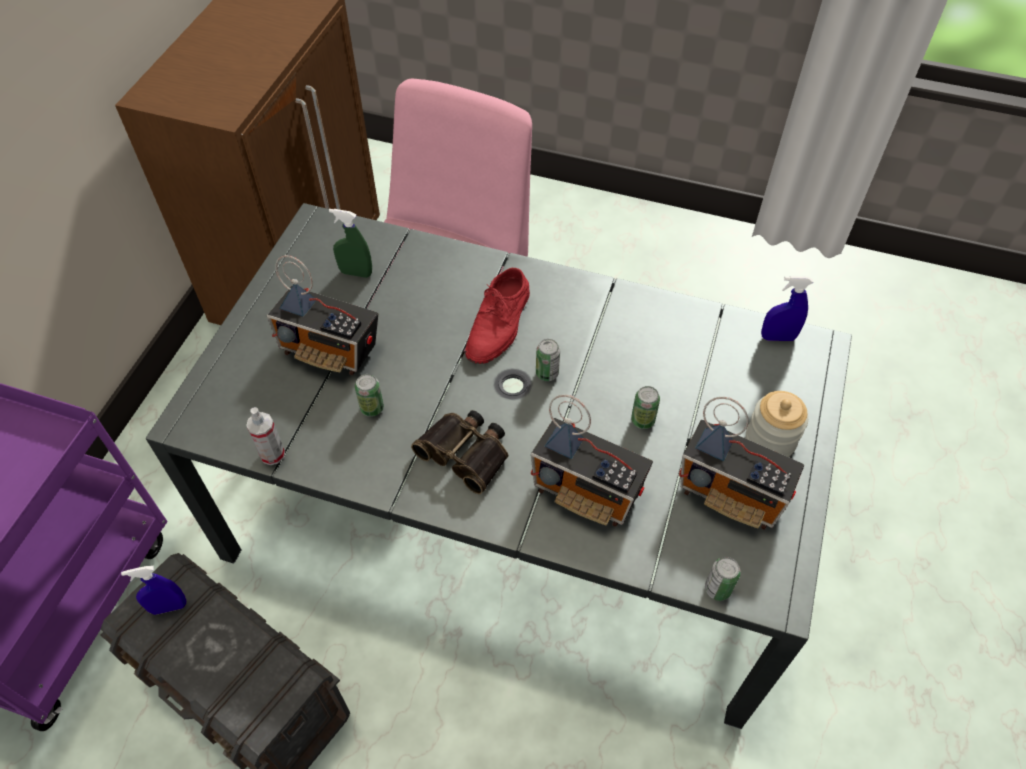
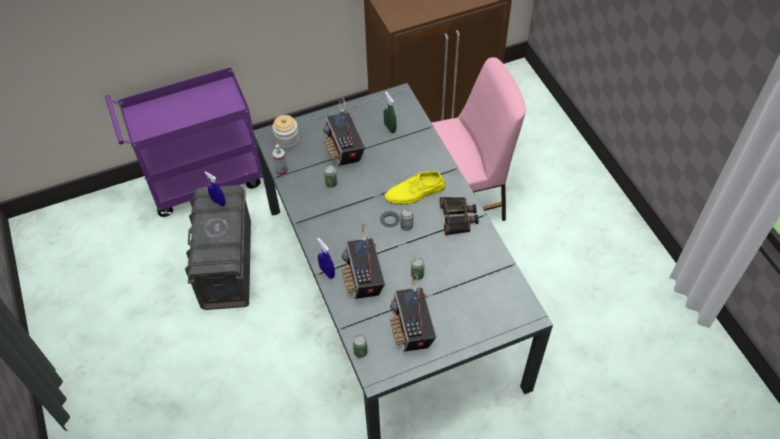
camera: 50 degrees right, 0 degrees up
binoculars [411,410,508,494] -> binoculars moved to [440,197,479,235]
red shoe [465,268,530,364] -> yellow shoe [385,171,445,205]
jar [746,391,808,457] -> jar moved to [272,115,299,149]
blue spray bottle [761,276,813,341] -> blue spray bottle moved to [317,238,335,279]

